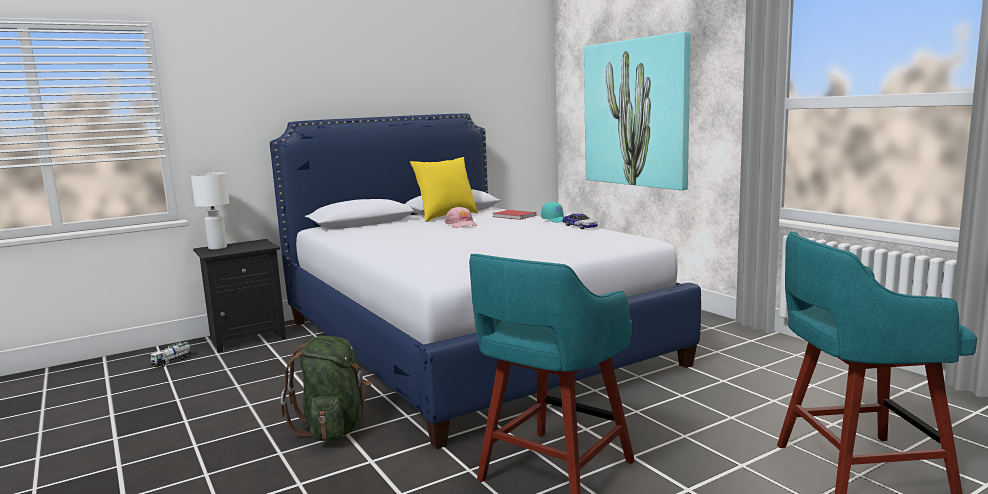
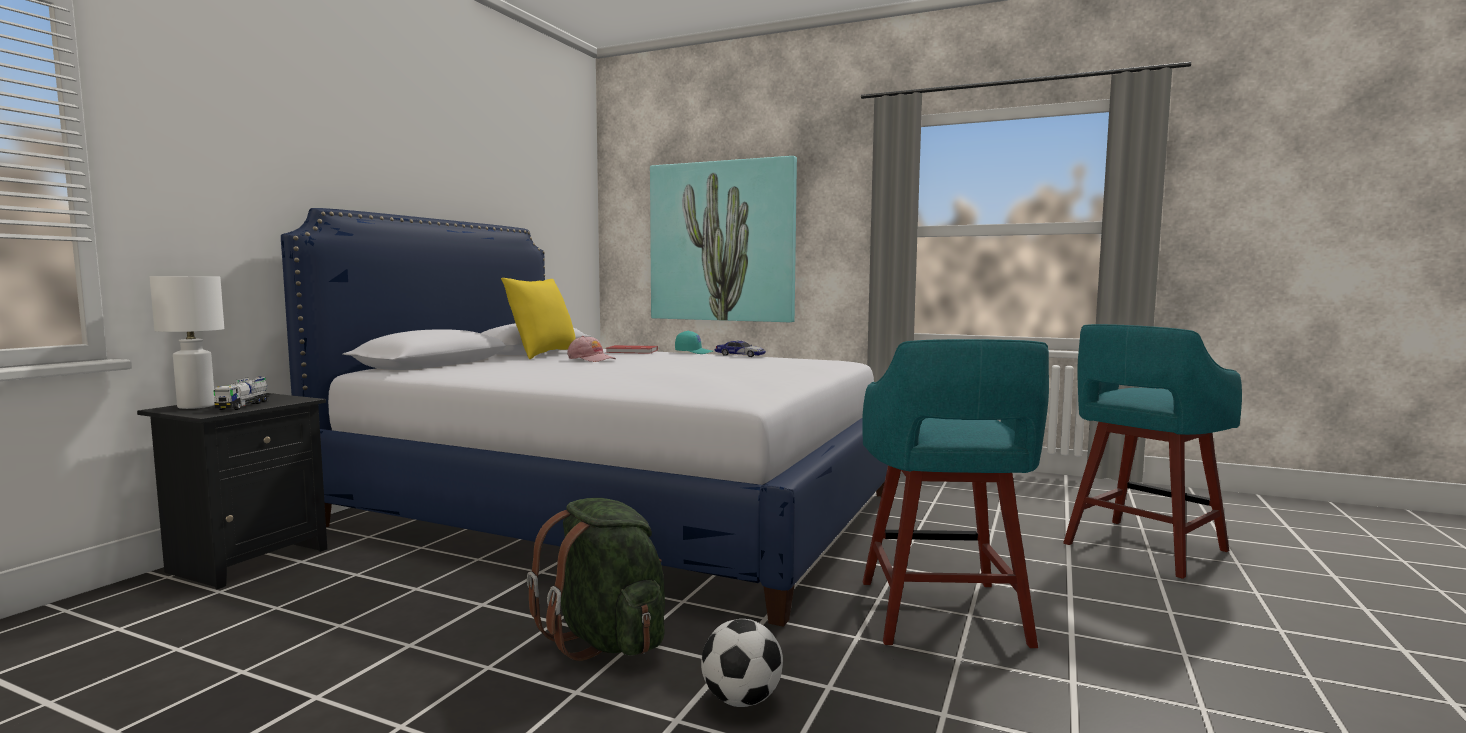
camera: 35 degrees left, 5 degrees down
toy truck [150,341,193,367] -> toy truck moved to [213,377,270,410]
none -> football [701,619,783,707]

